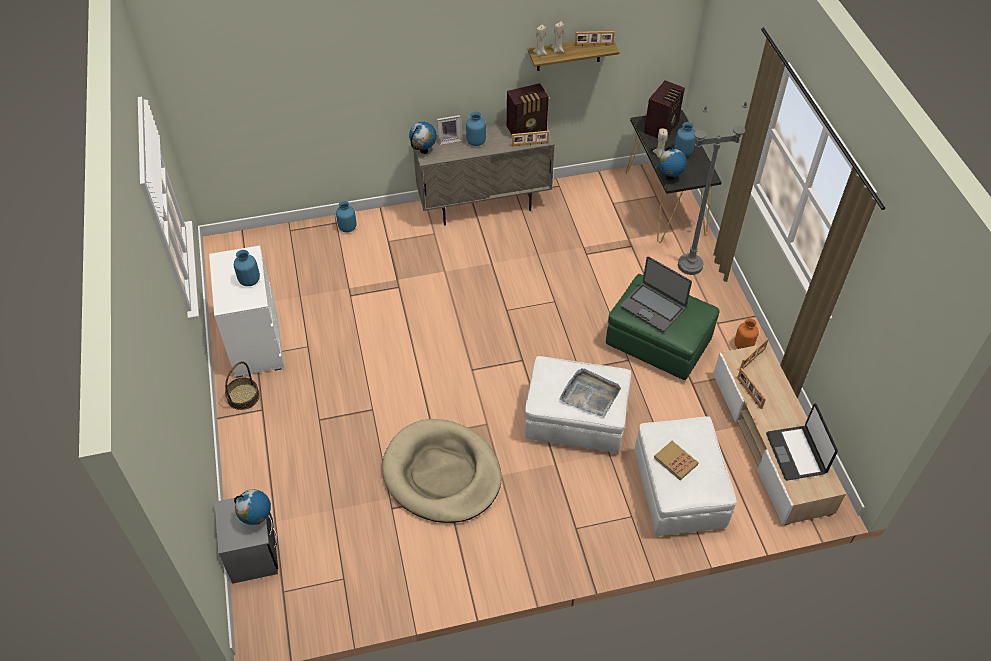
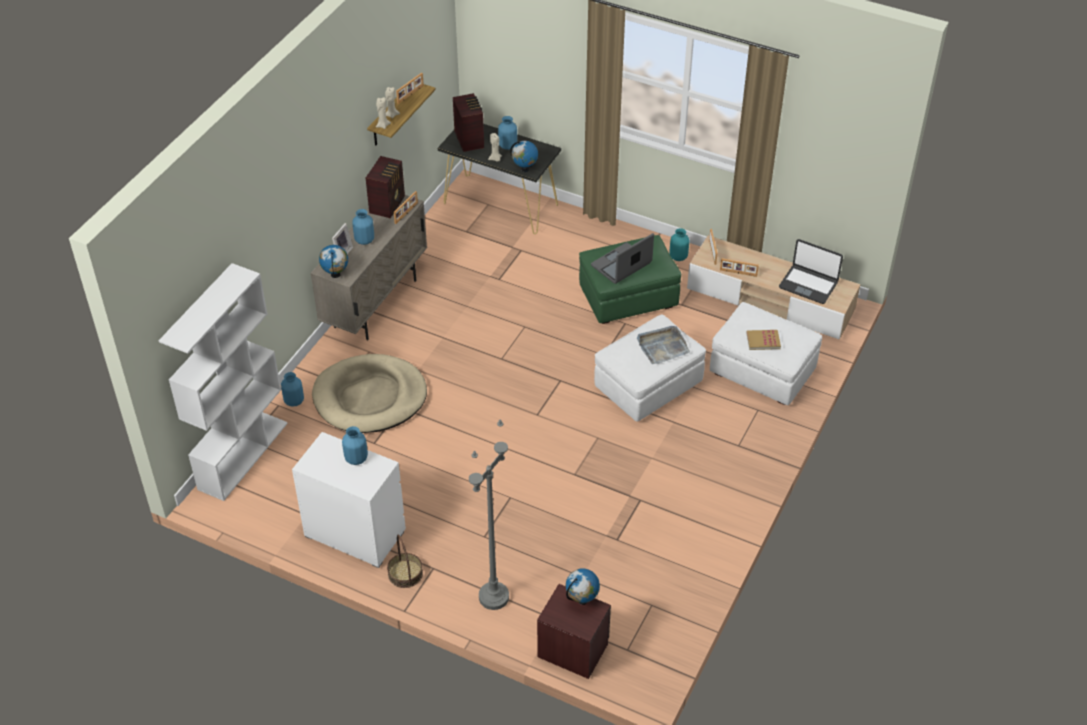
camera: 50 degrees left, 5 degrees down
grey nightstand [215,498,278,584] -> brown nightstand [537,584,611,679]
beige dog bed [382,419,502,523] -> beige dog bed moved to [312,354,427,433]
laptop [621,256,692,332] -> laptop turned 150 degrees clockwise [591,233,654,284]
grey floor lamp [678,102,748,275] -> grey floor lamp moved to [469,419,509,610]
orange vase [734,318,759,349] -> turquoise vase [669,228,690,261]
none -> white bookcase [158,263,288,501]

